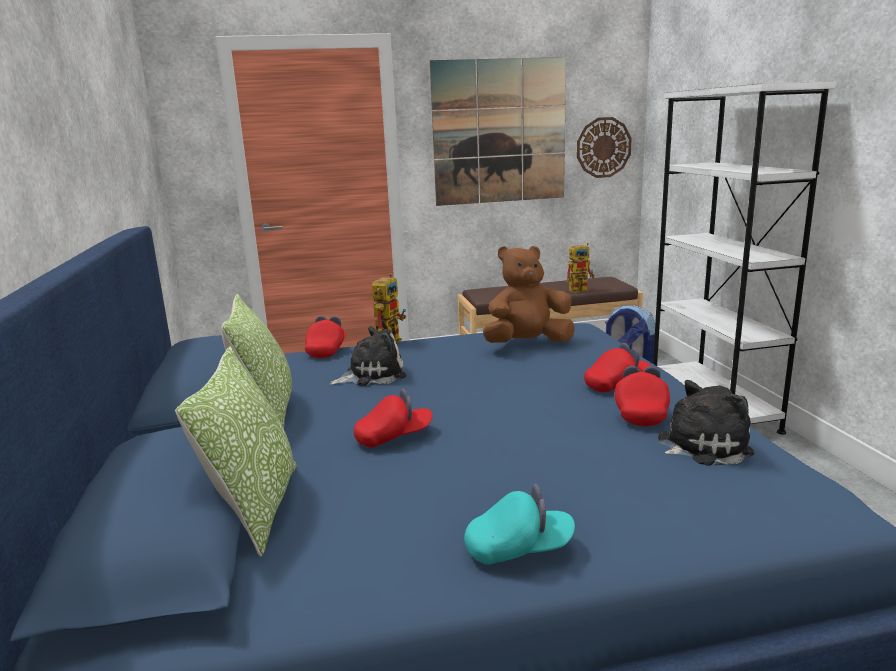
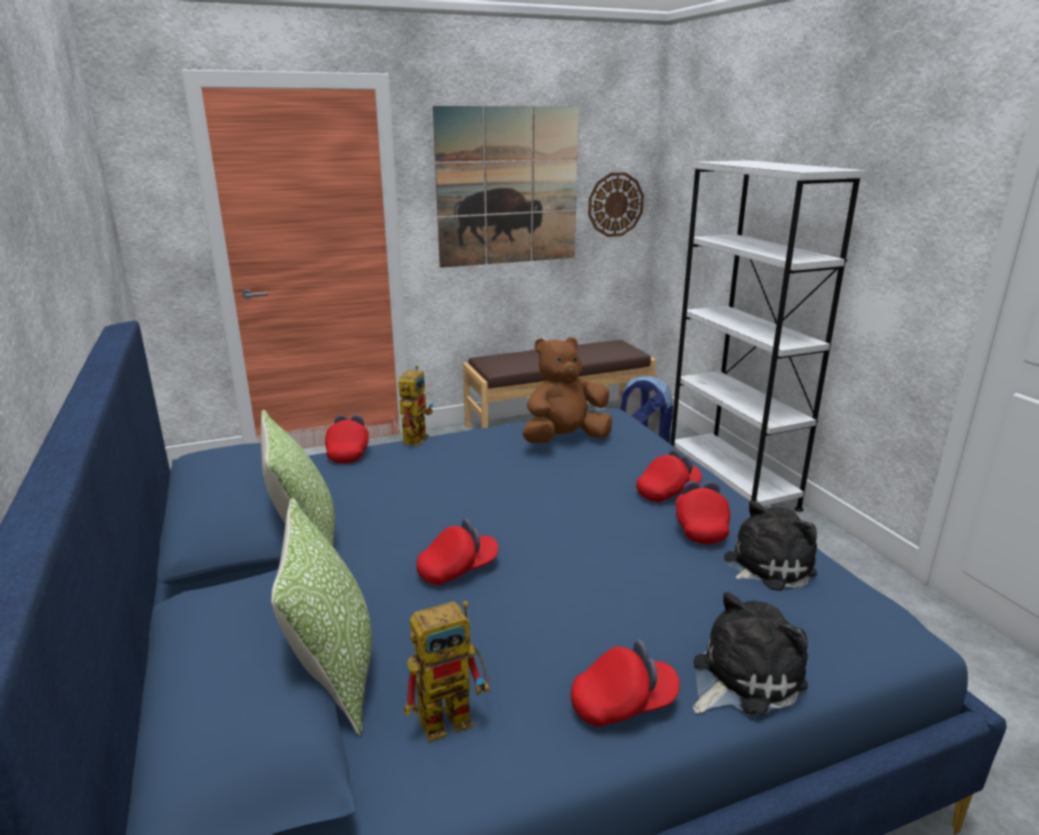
camera: 10 degrees left, 5 degrees up
plush toy [329,326,406,386] -> plush toy moved to [693,592,808,716]
turquoise cap [464,484,575,565] -> red cap [571,640,680,727]
toy robot [566,243,595,293] -> toy robot moved to [405,601,489,742]

